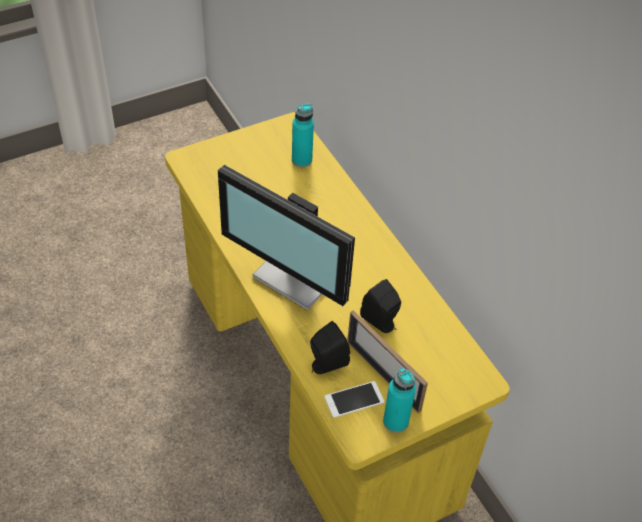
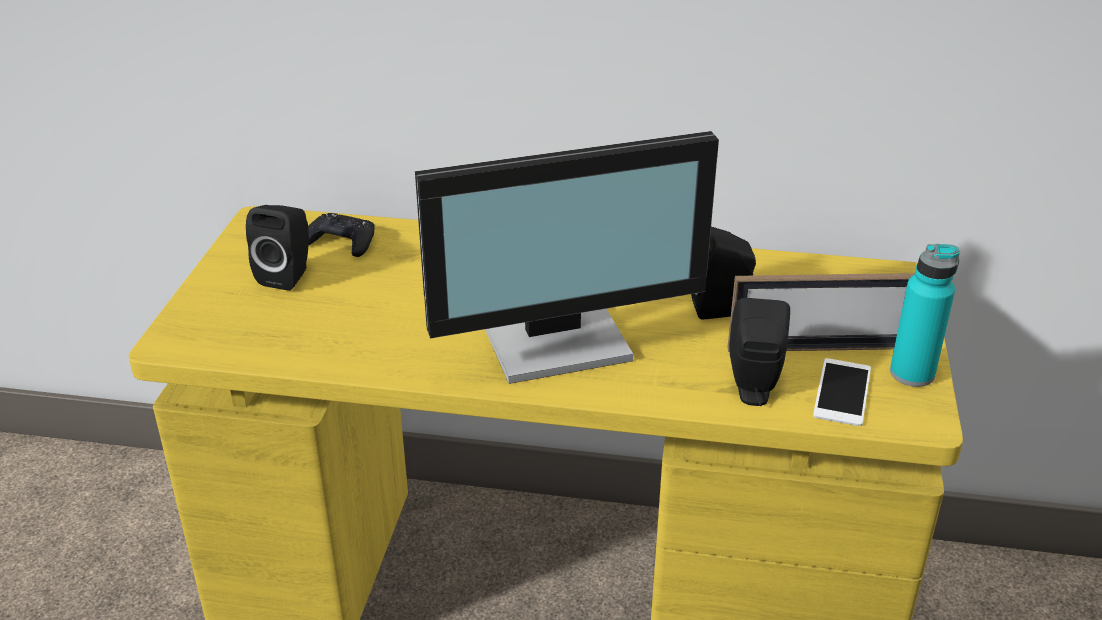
camera: 50 degrees left, 15 degrees down
turquoise bottle [292,104,314,167] -> black game controller [308,213,375,257]
none -> black speaker [246,205,309,291]

